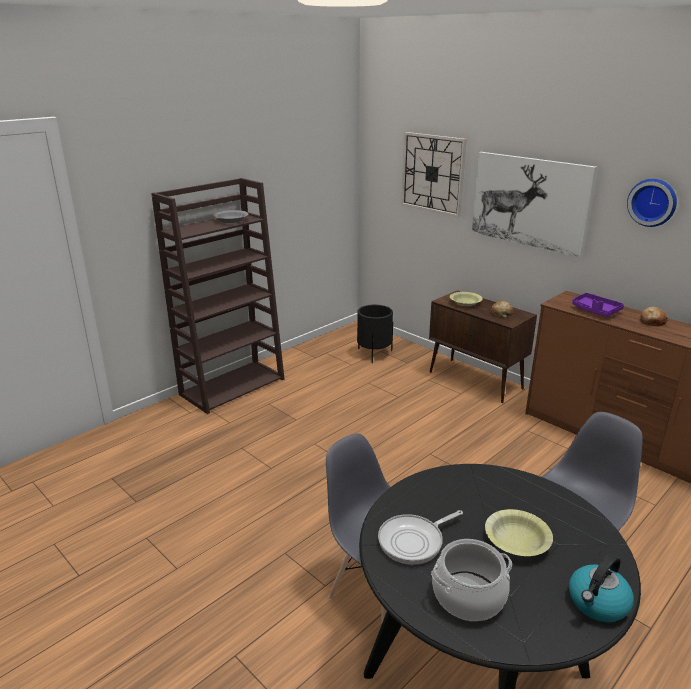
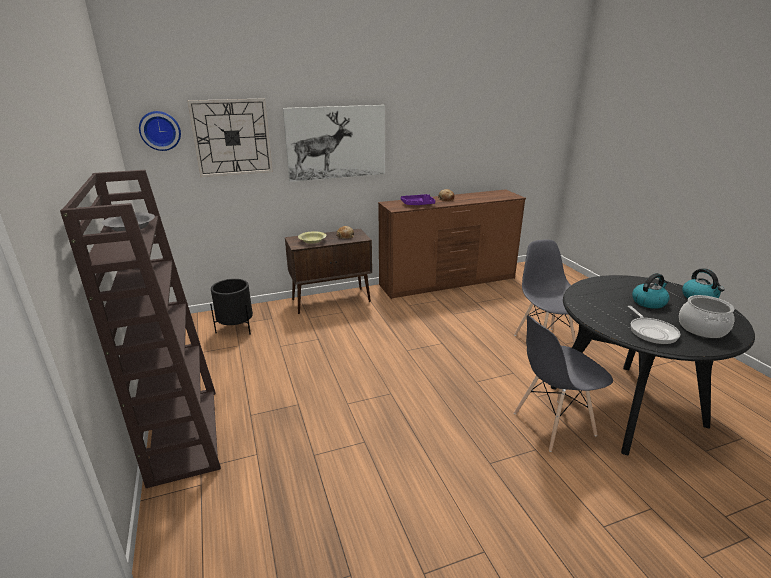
camera: 65 degrees left, 0 degrees up
yellow bowl [485,509,553,556] -> kettle [632,273,670,309]
wall clock [627,179,677,227] -> wall clock moved to [139,111,181,151]

